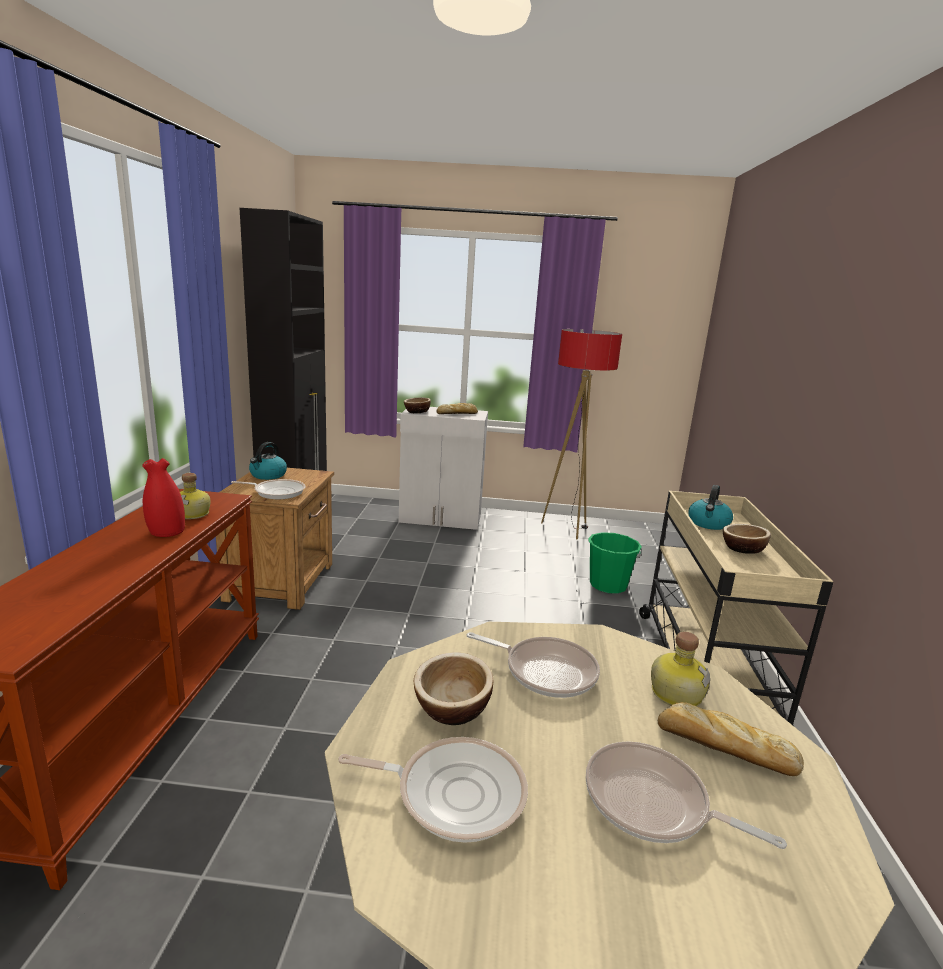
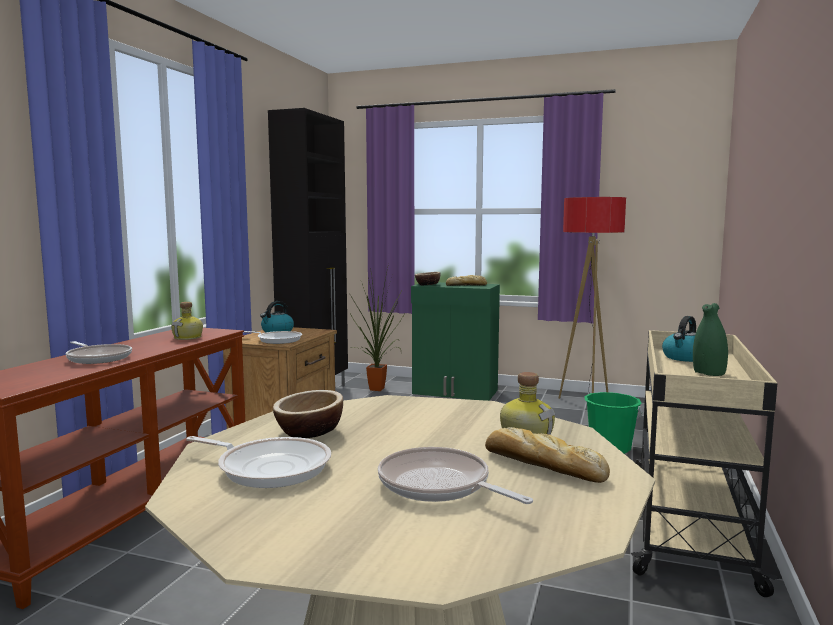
camera: 15 degrees right, 10 degrees down
red vase [142,458,185,537] -> none
white cabinet [399,407,488,530] -> green cabinet [411,282,500,401]
frying pan [467,632,600,698] -> frying pan moved to [66,341,132,364]
bowl [723,524,771,554] -> green vase [693,303,728,376]
none -> potted plant [349,264,404,391]

